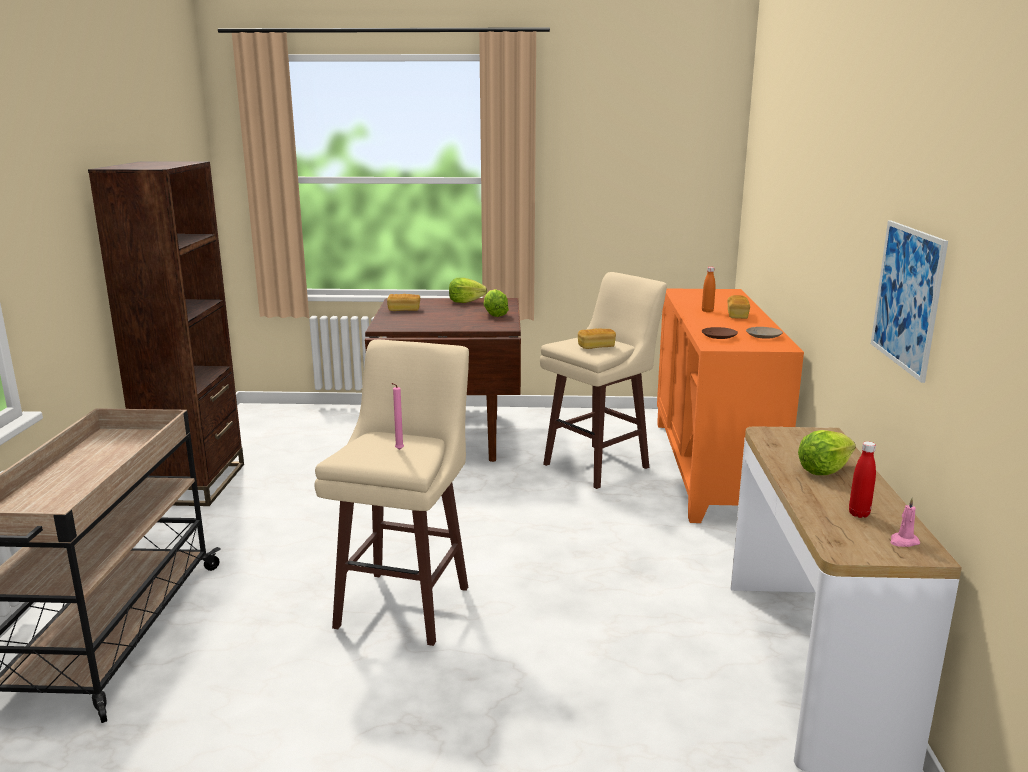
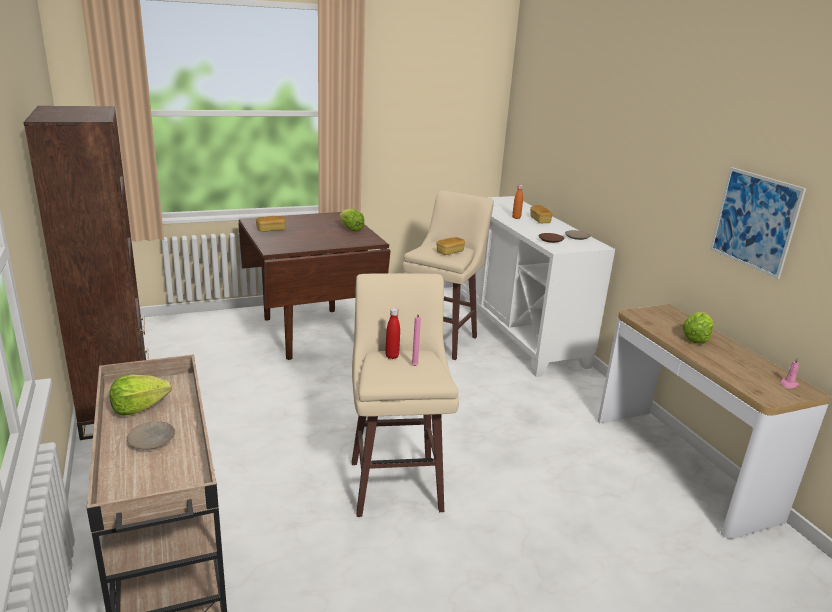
camera: 25 degrees left, 5 degrees up
lettuce [449,278,487,303] -> lettuce moved to [109,375,172,416]
orange cabinet [657,288,804,523] -> white cabinet [460,196,615,377]
red bottle [849,441,876,518] -> red bottle moved to [385,308,400,359]
none -> beige plate [127,421,175,450]

